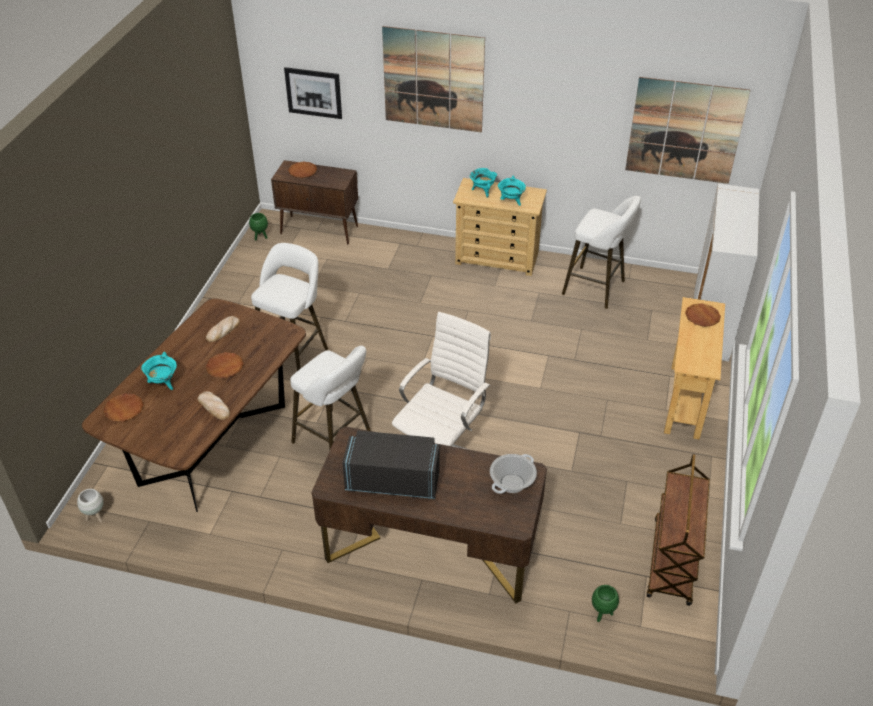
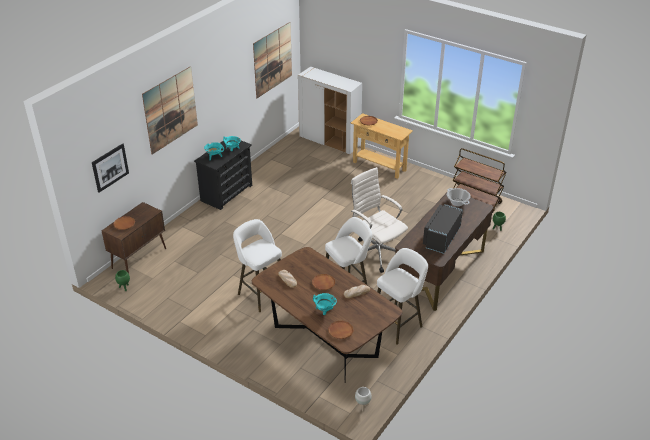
camera: 70 degrees left, 5 degrees down
beige dresser [453,178,547,276] -> black dresser [194,141,252,210]
white stool [562,196,641,309] -> white stool moved to [377,248,428,345]

